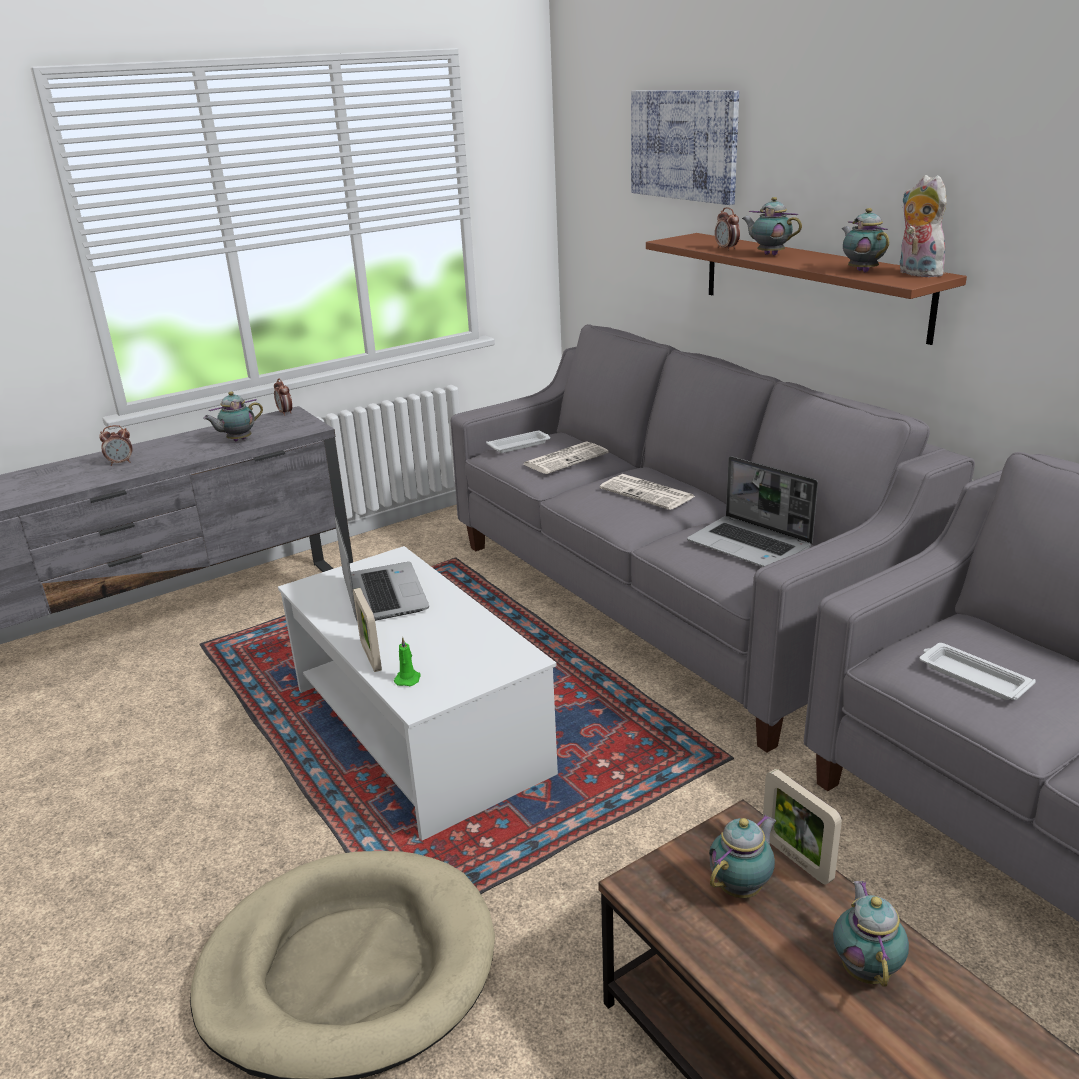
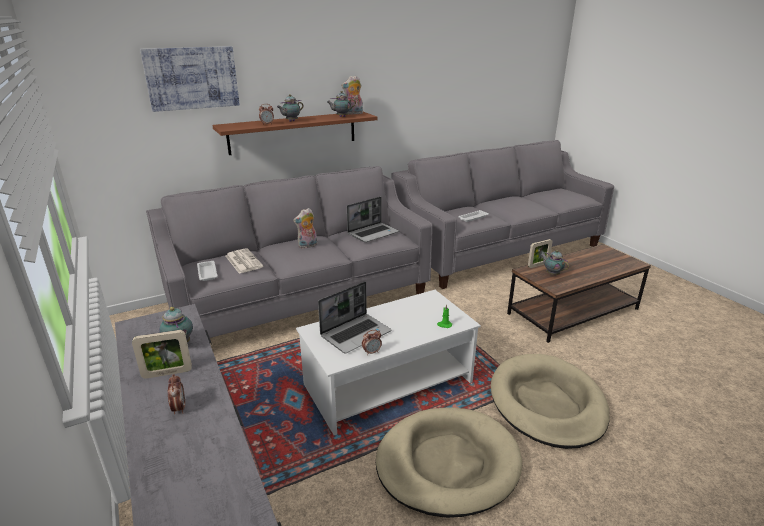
camera: 85 degrees left, 0 degrees up
alarm clock [274,378,292,416] -> alarm clock moved to [362,330,382,355]
laptop [335,516,429,621] -> laptop turned 150 degrees clockwise [318,282,391,354]
picture frame [353,588,382,672] -> picture frame moved to [132,330,192,379]
newspaper [600,474,695,510] -> plush toy [293,208,317,248]
teapot [833,881,909,987] -> none
none -> beige dog bed [376,407,522,518]

